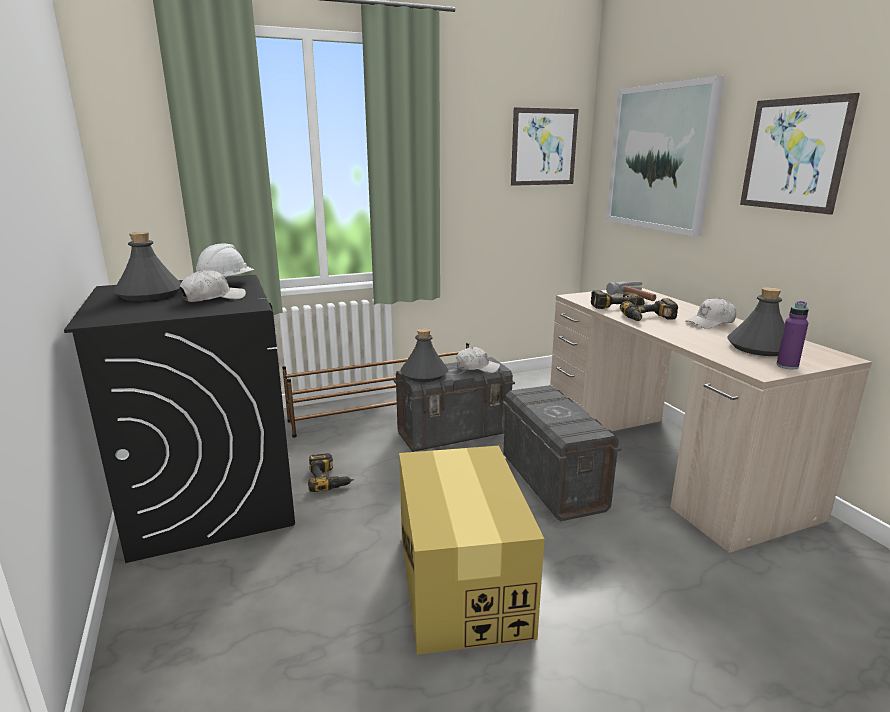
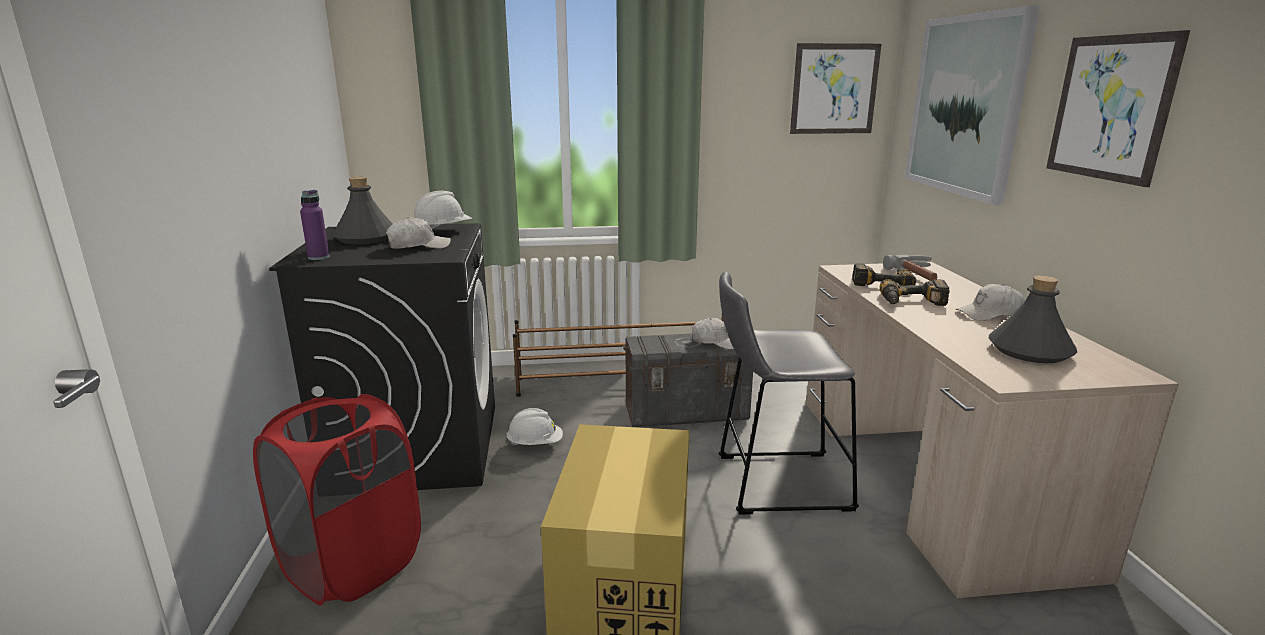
camera: 15 degrees right, 0 degrees up
power drill [308,453,354,492] -> white hard hat [505,408,563,446]
grey bottle [400,328,448,382] -> none
grey storage box [503,385,621,521] -> grey stool [719,272,859,515]
purple bottle [777,301,809,369] -> purple bottle moved to [300,190,330,260]
none -> red laundry basket [253,394,421,606]

